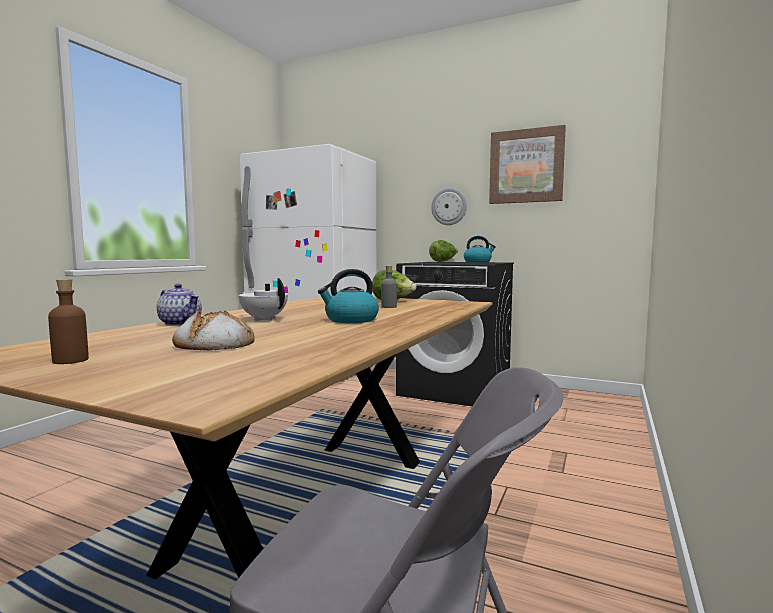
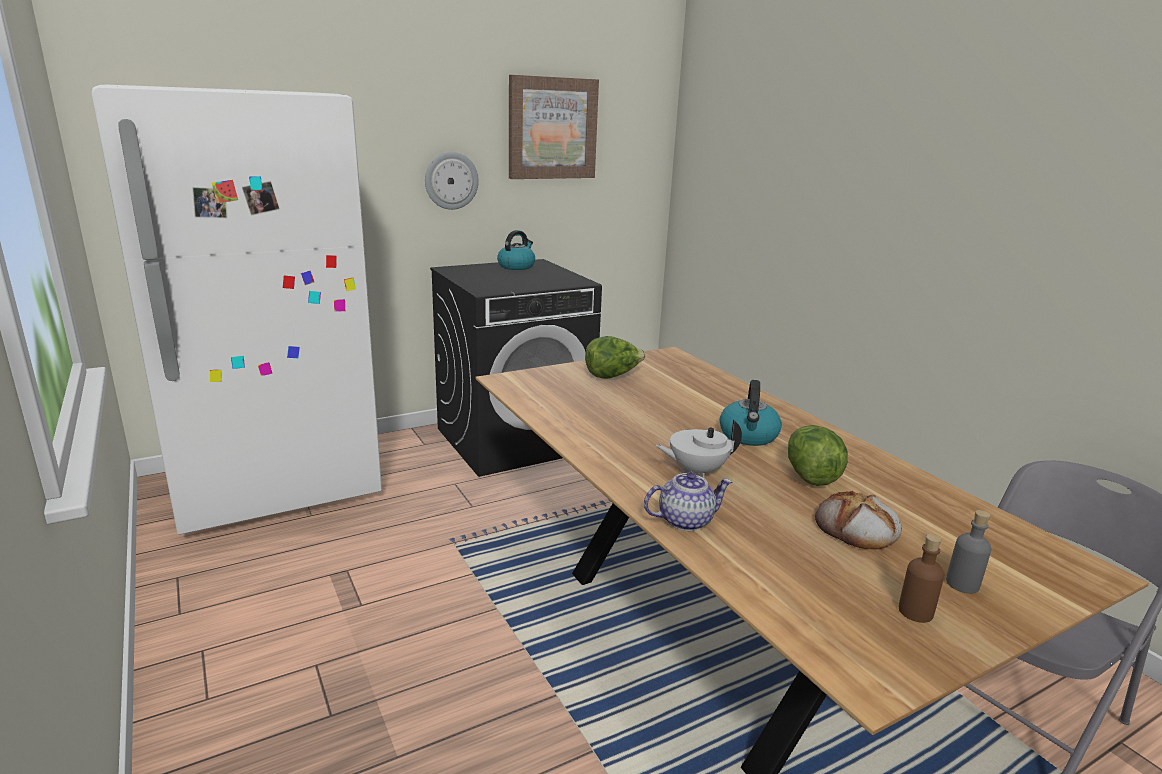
camera: 55 degrees left, 15 degrees up
grey bottle [381,266,397,308] -> grey bottle moved to [946,510,991,594]
lettuce [429,240,458,262] -> lettuce moved to [788,425,848,486]

